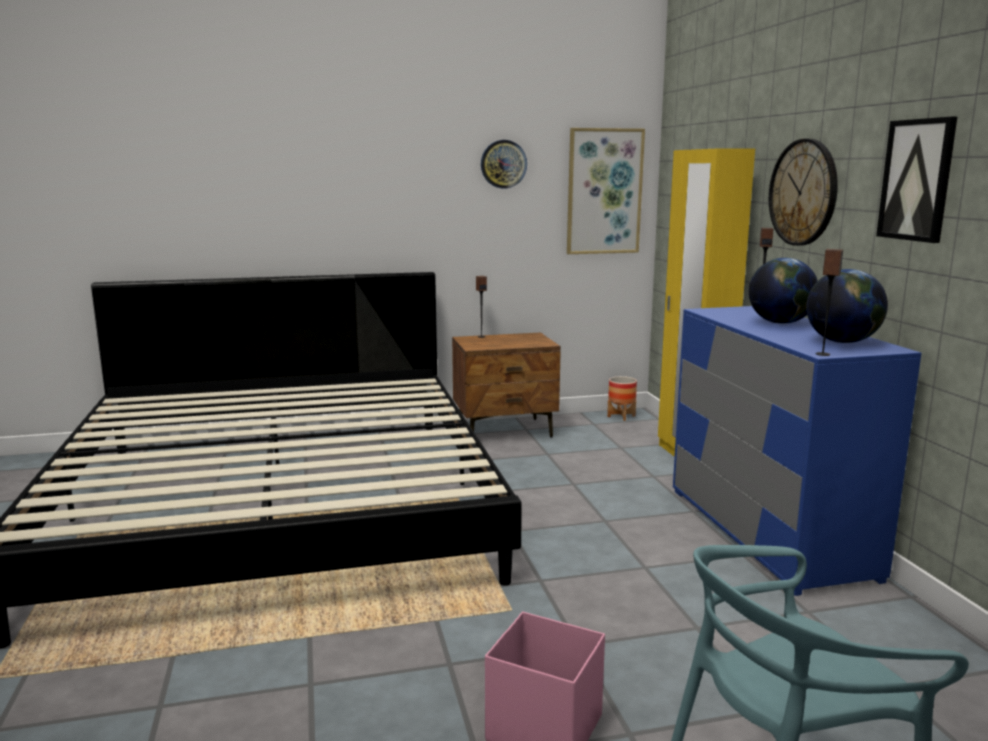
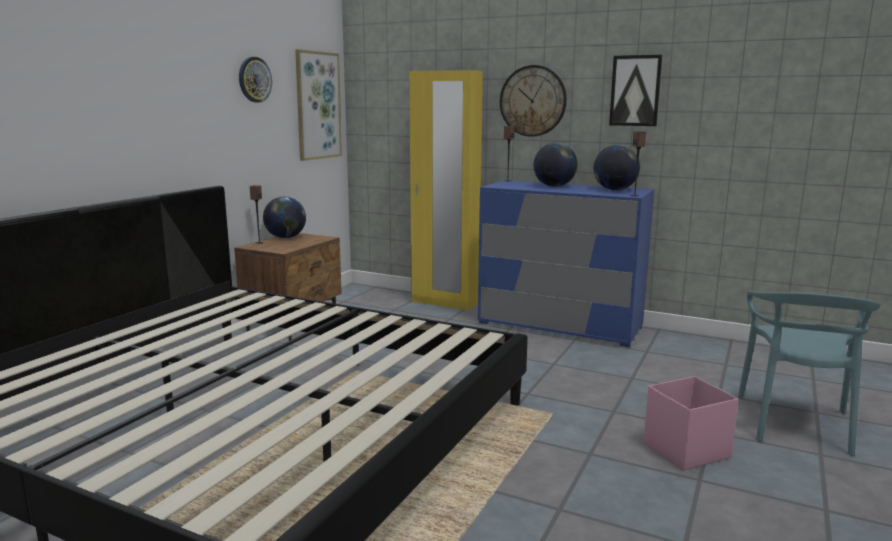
camera: 50 degrees left, 0 degrees up
planter [607,376,637,421] -> none
none -> globe [263,197,306,238]

